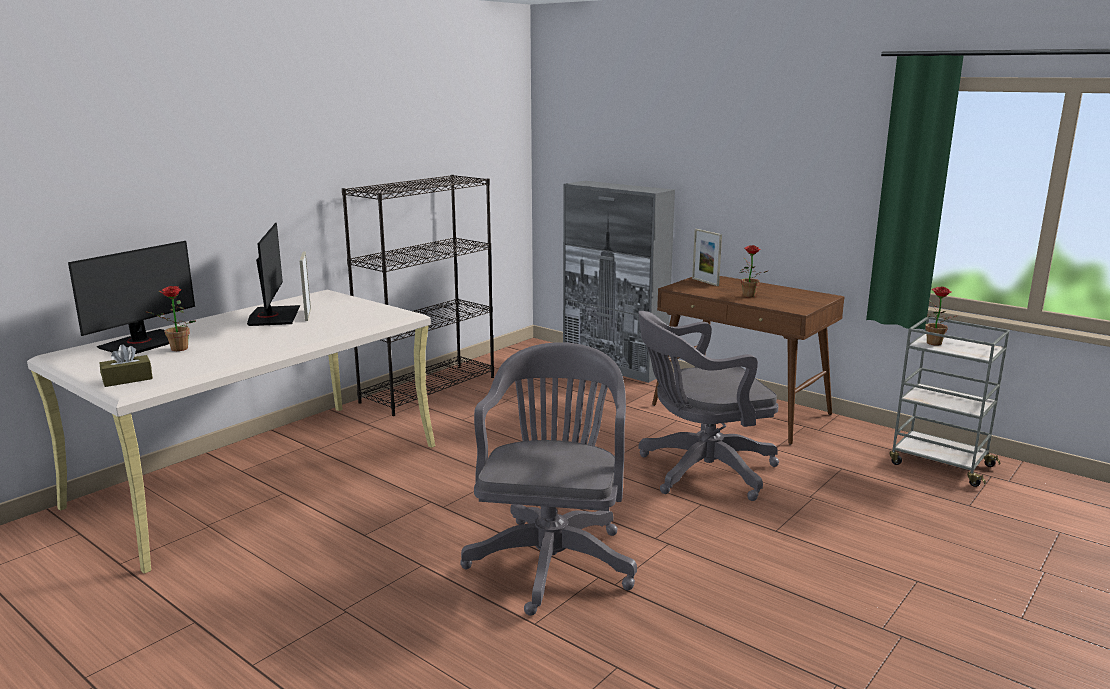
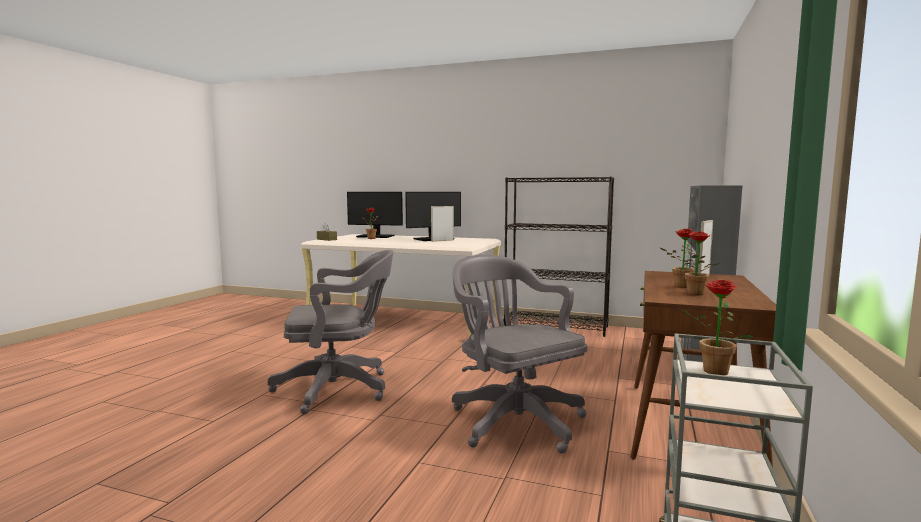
camera: 70 degrees right, 10 degrees down
none -> potted plant [685,231,719,295]

